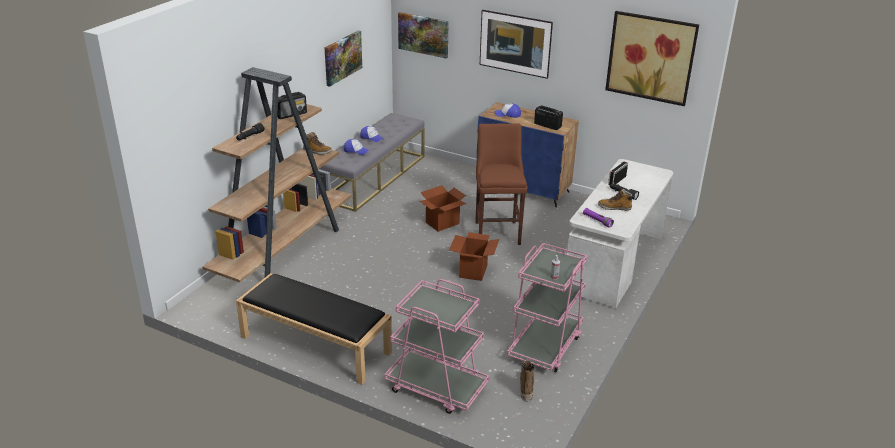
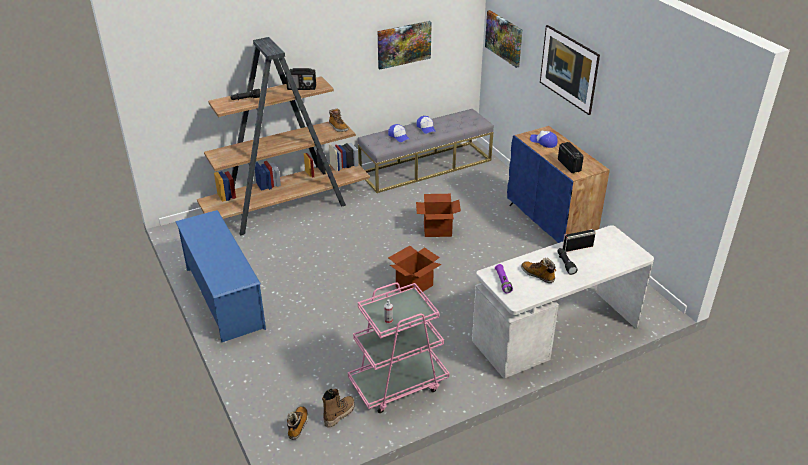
camera: 35 degrees right, 5 degrees up
black bench [236,273,392,385] -> blue shoe rack [175,210,266,342]
pink cart [384,279,489,414] -> none
brown stool [475,124,527,245] -> none
picture [605,11,699,106] -> none
none -> boot [287,406,308,440]

